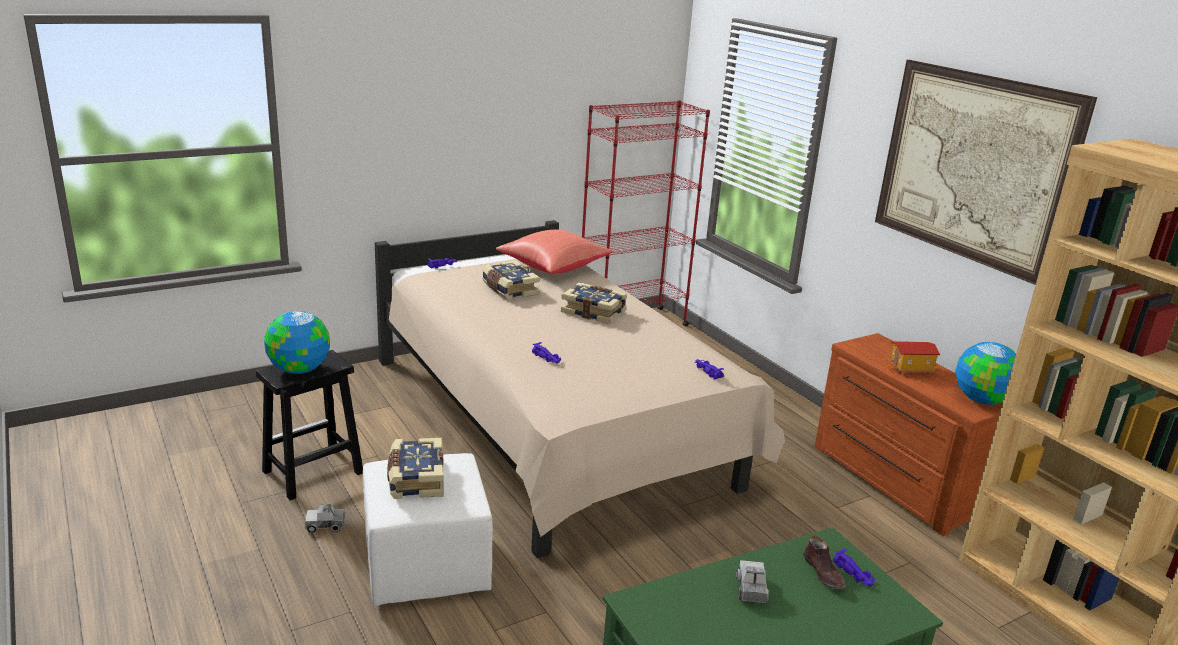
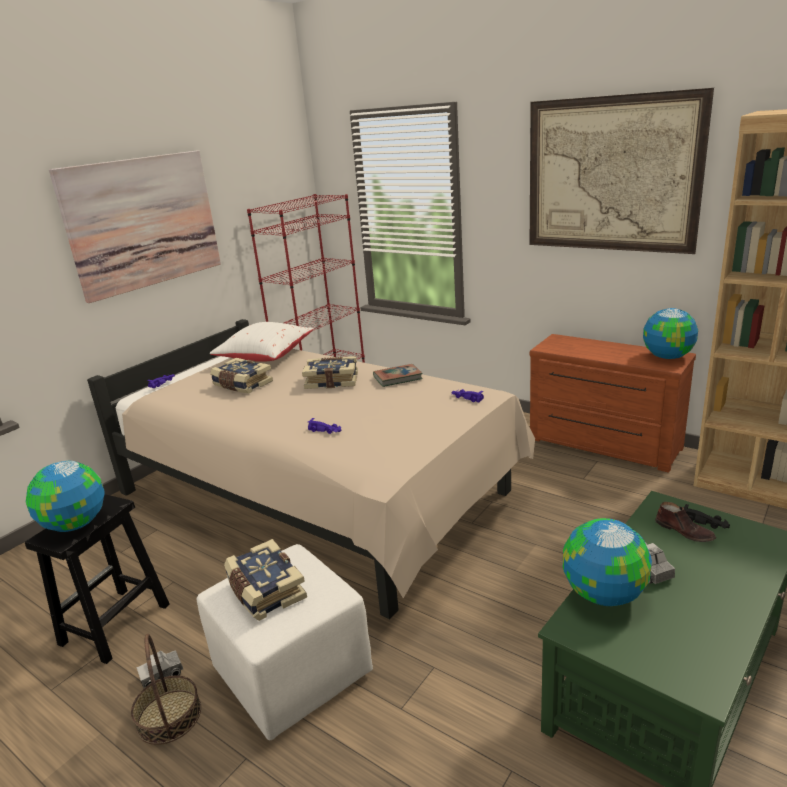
camera: 20 degrees left, 0 degrees up
red pillow [496,229,613,274] -> white pillow [210,322,313,362]
purple toy car [833,549,875,587] -> black toy car [684,504,730,529]
toy house [885,341,940,375] -> none
none -> picture [49,150,221,303]
none -> basket [131,634,201,745]
none -> book [373,364,423,387]
none -> globe [563,518,652,606]

